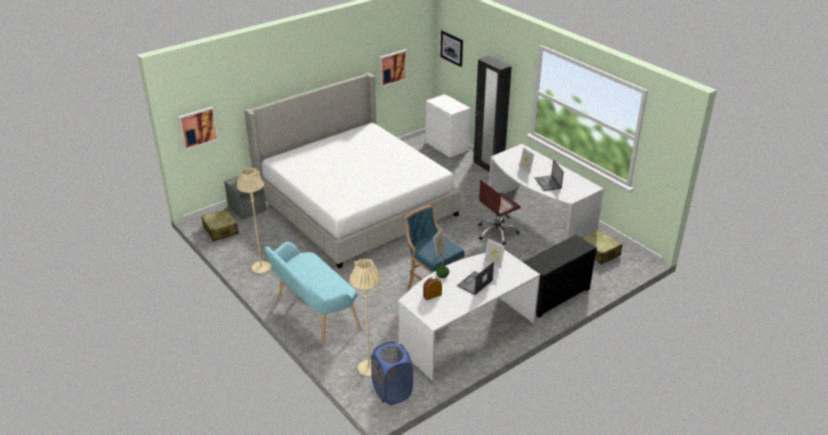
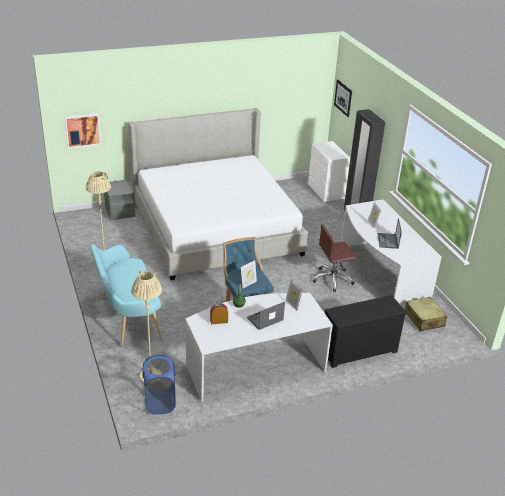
camera: 15 degrees right, 0 degrees up
beige suitcase [201,209,239,242] -> none
picture [379,49,407,88] -> none

